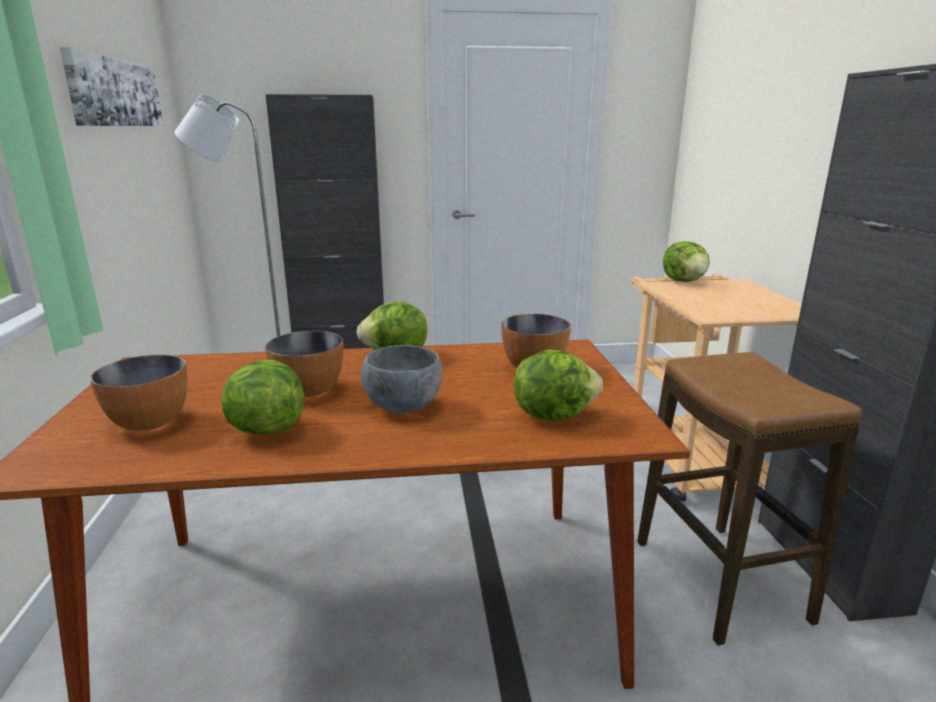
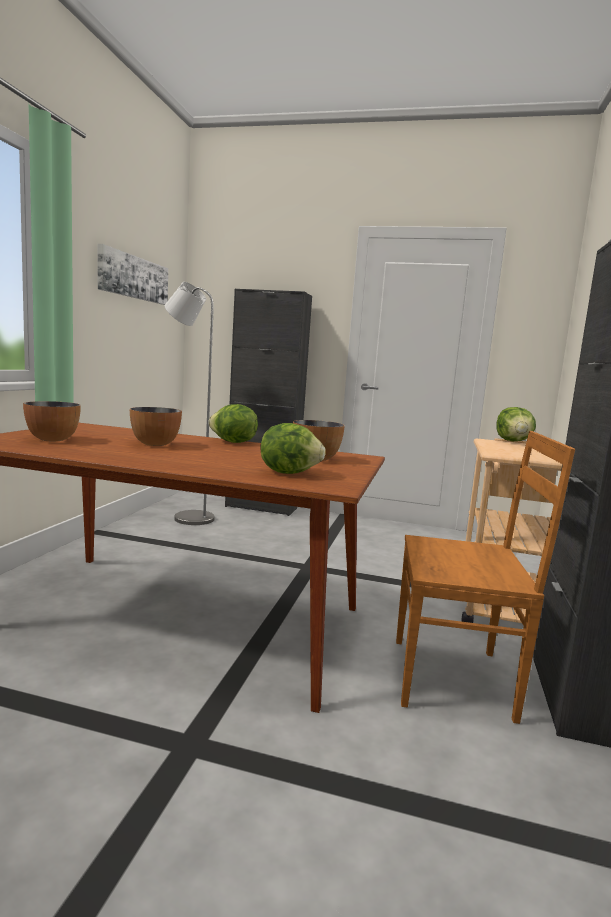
camera: 20 degrees right, 10 degrees down
lettuce [221,360,304,435] -> none
grey bowl [361,345,442,414] -> none
stool [637,352,861,646] -> brown chair [396,431,576,724]

